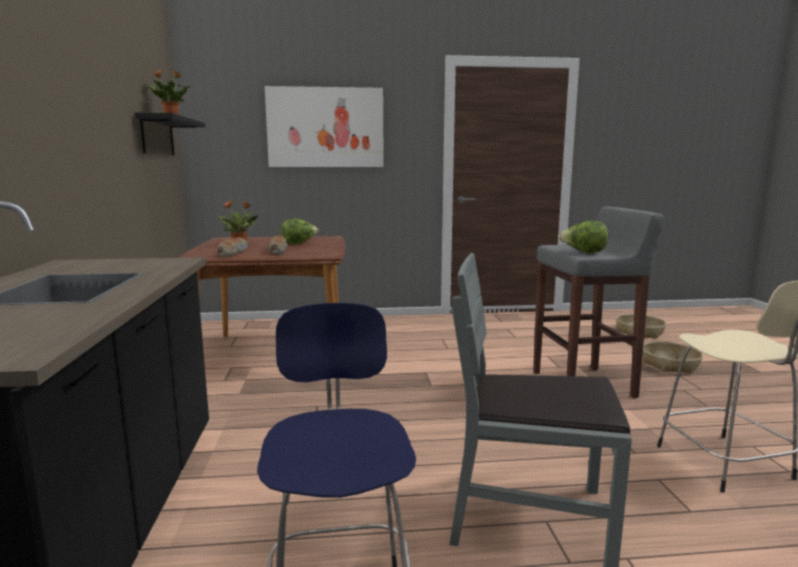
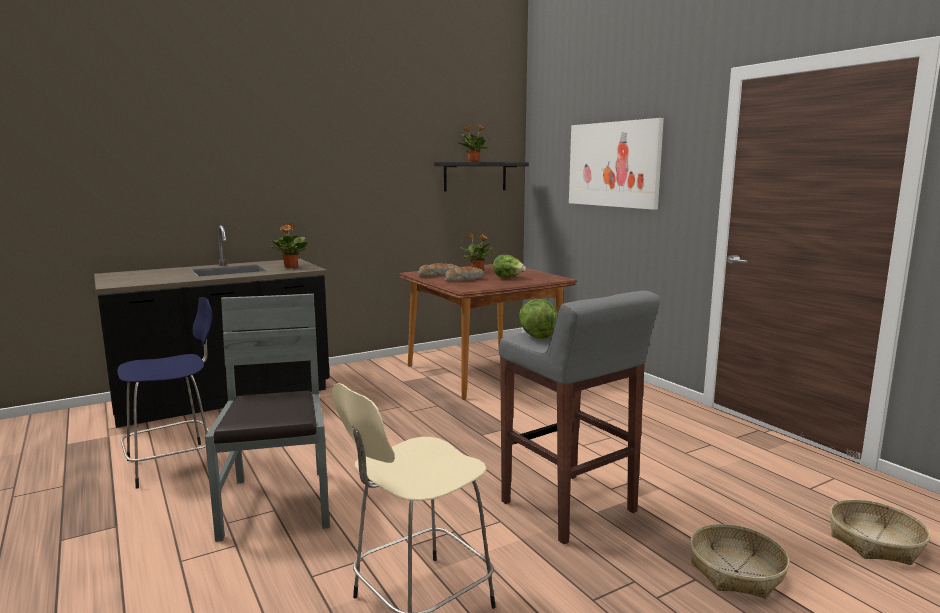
camera: 65 degrees right, 0 degrees up
none -> potted plant [271,223,307,268]

